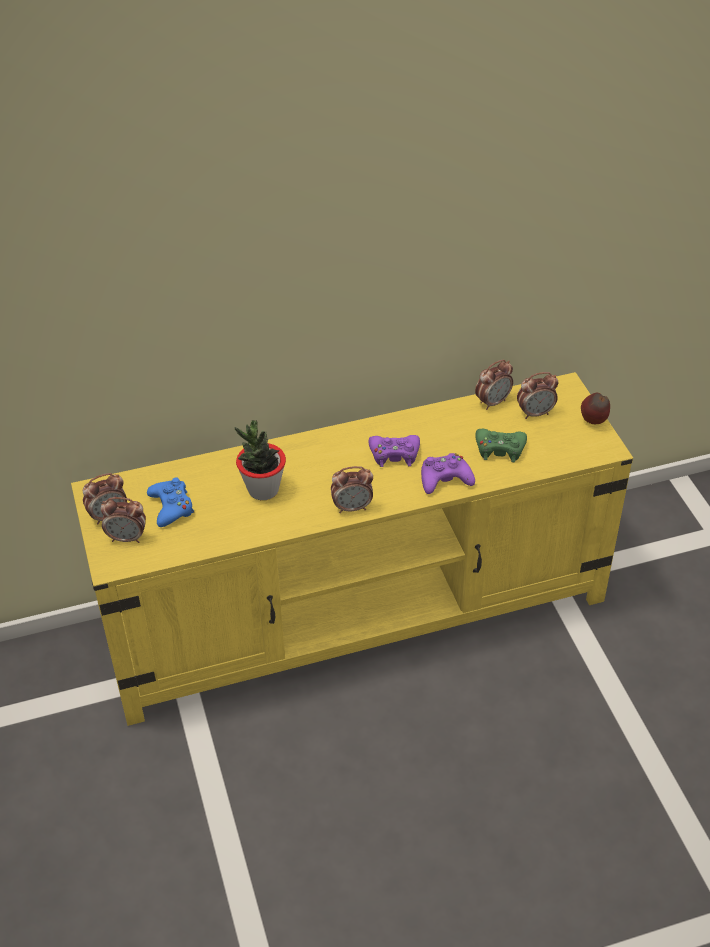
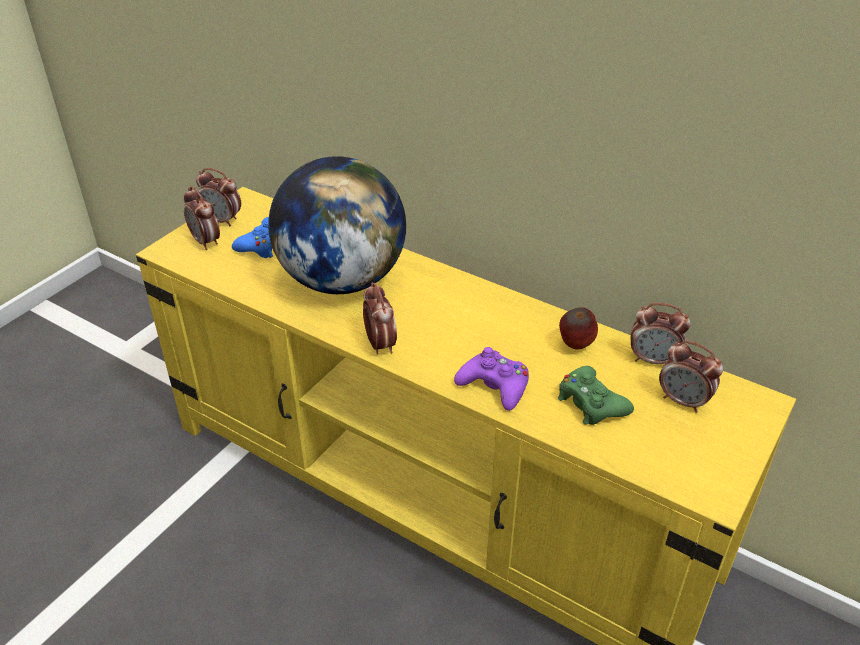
camera: 50 degrees right, 5 degrees down
potted plant [235,420,286,500] -> globe [268,156,406,294]
alarm clock [331,466,373,513] -> alarm clock turned 150 degrees counterclockwise [363,282,397,355]
purple game controller [369,435,420,467] -> none
apple [581,393,610,424] -> apple moved to [559,307,598,349]

